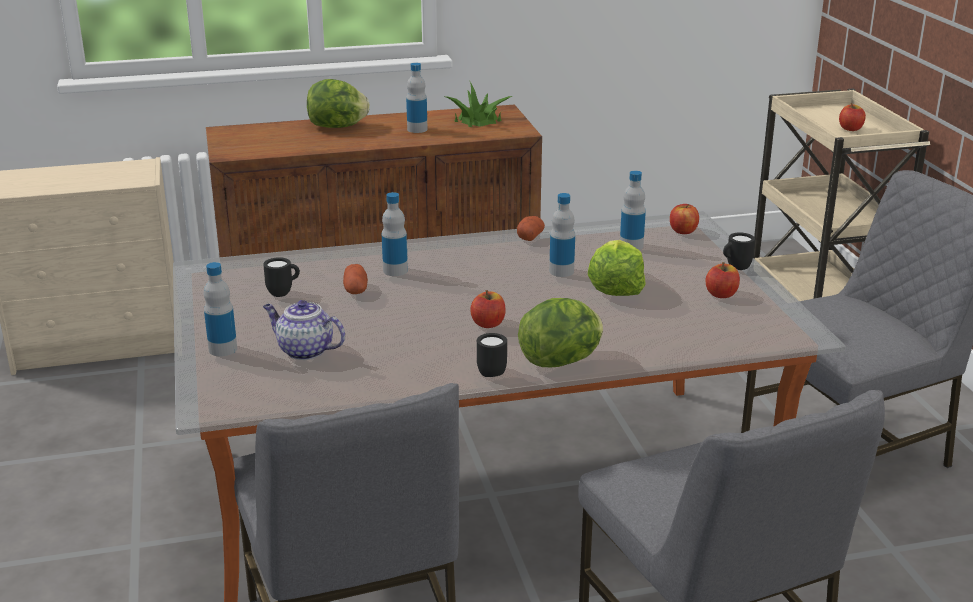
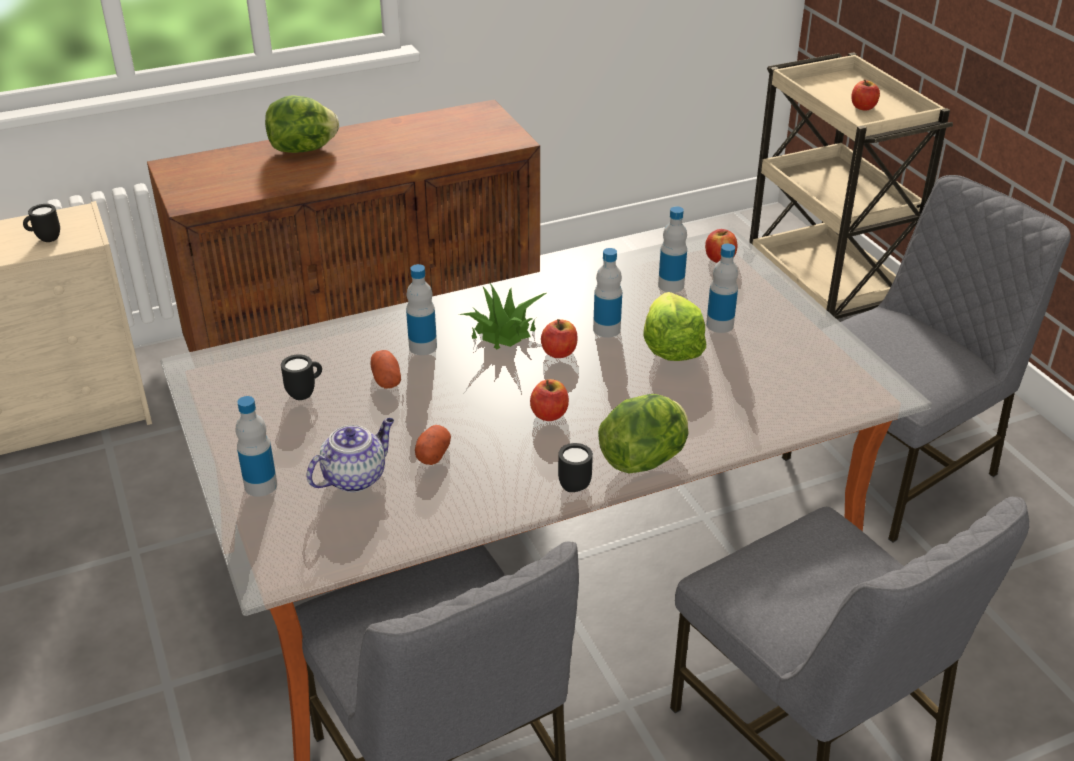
camera: 10 degrees left, 10 degrees up
teapot [263,300,345,360] -> teapot turned 120 degrees clockwise [307,418,394,492]
bottle [406,63,428,133] -> bottle moved to [706,244,738,333]
potted plant [443,80,513,127] -> potted plant moved to [458,282,546,349]
potato [517,216,545,241] -> potato moved to [415,425,451,465]
apple [706,262,740,298] -> apple moved to [541,319,578,358]
black mug [723,232,755,270] -> black mug moved to [23,204,60,242]

